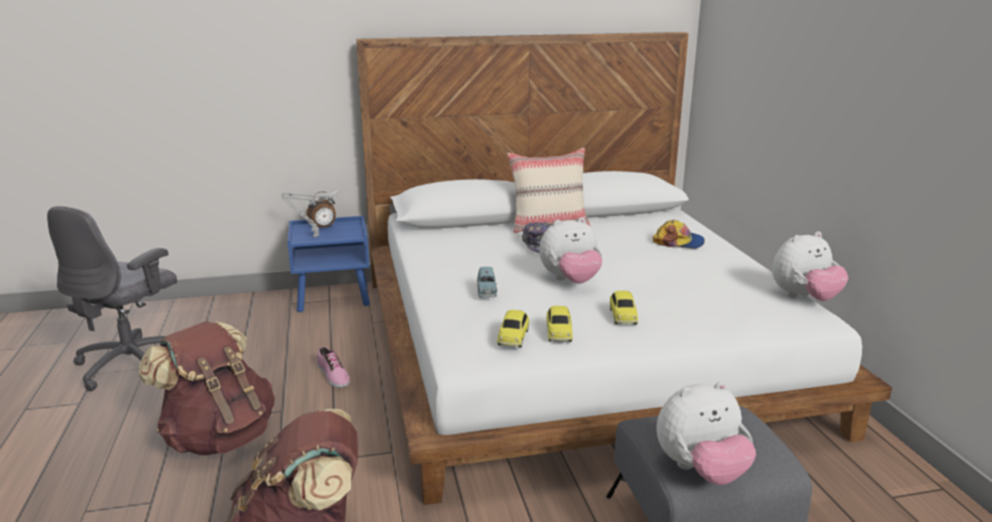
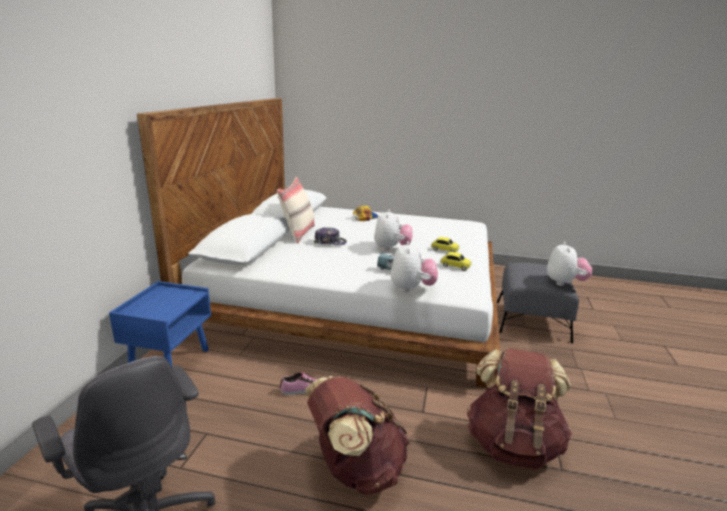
camera: 65 degrees left, 0 degrees up
grey table lamp [281,189,340,237] -> none
alarm clock [307,191,336,228] -> none
toy car [497,310,529,348] -> none
plush toy [772,231,848,301] -> plush toy moved to [391,241,438,293]

